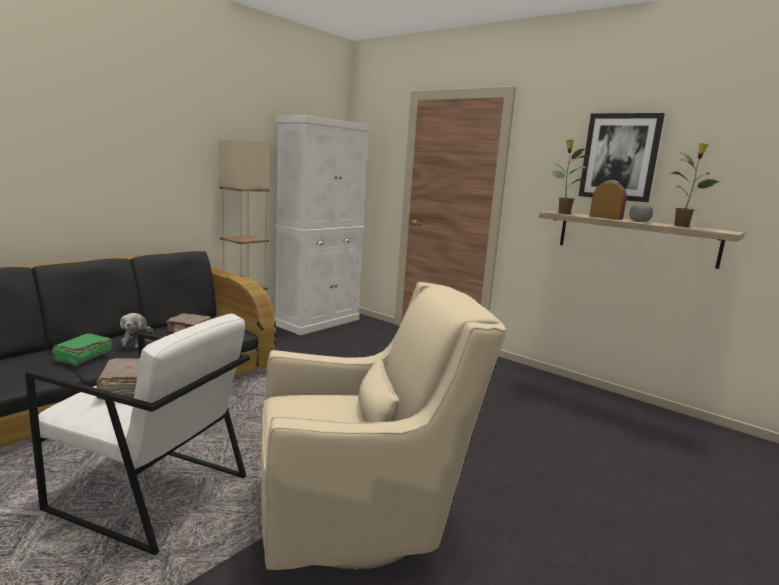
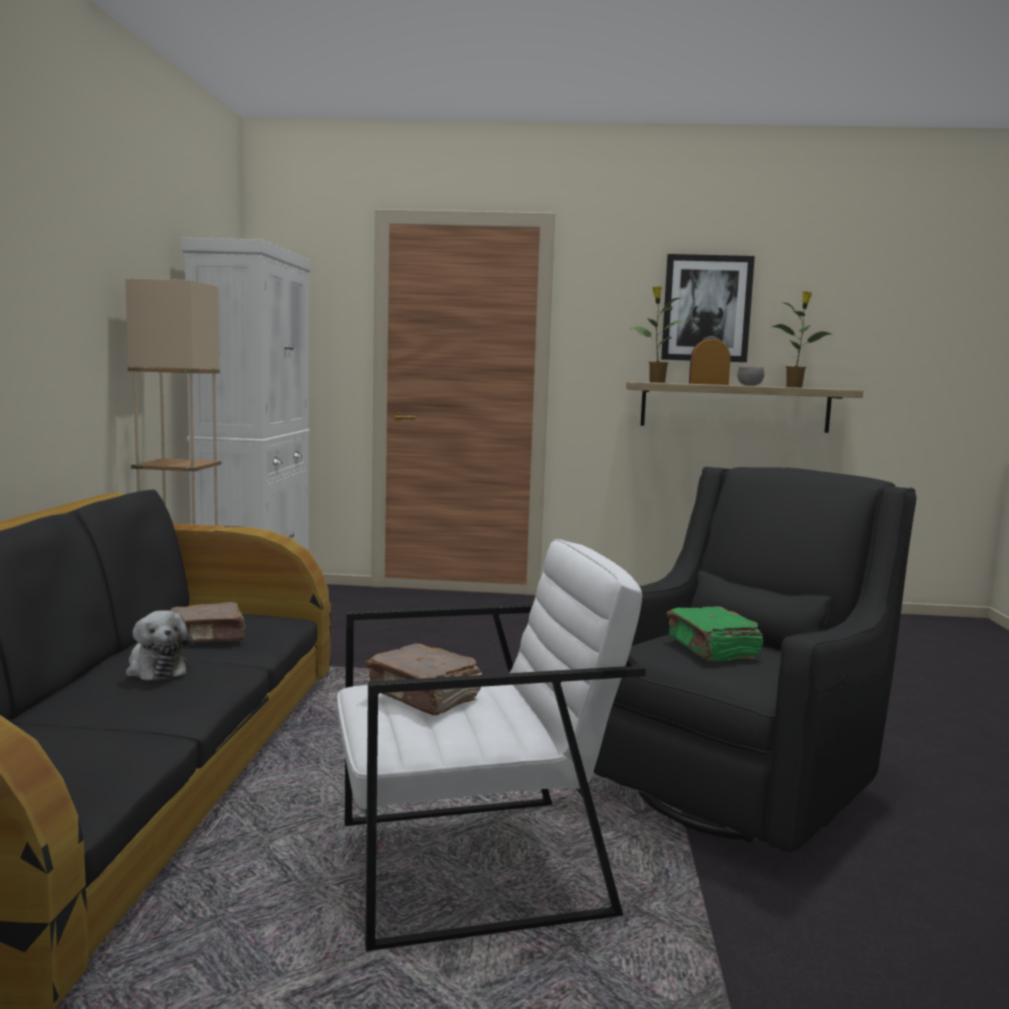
camera: 35 degrees left, 5 degrees down
green book [52,334,112,366] -> green book moved to [666,606,763,663]
beige armchair [261,282,506,570] -> black armchair [594,467,916,853]

